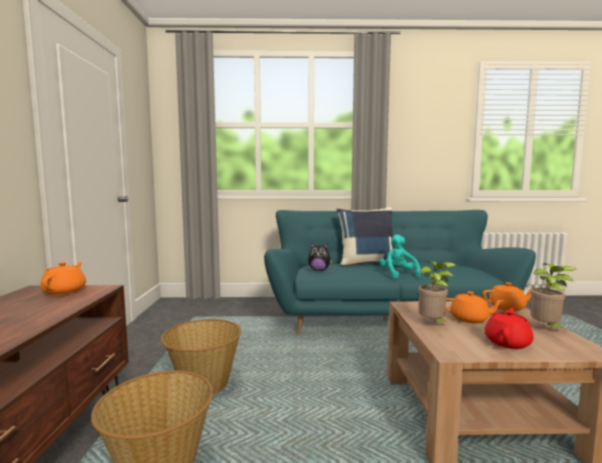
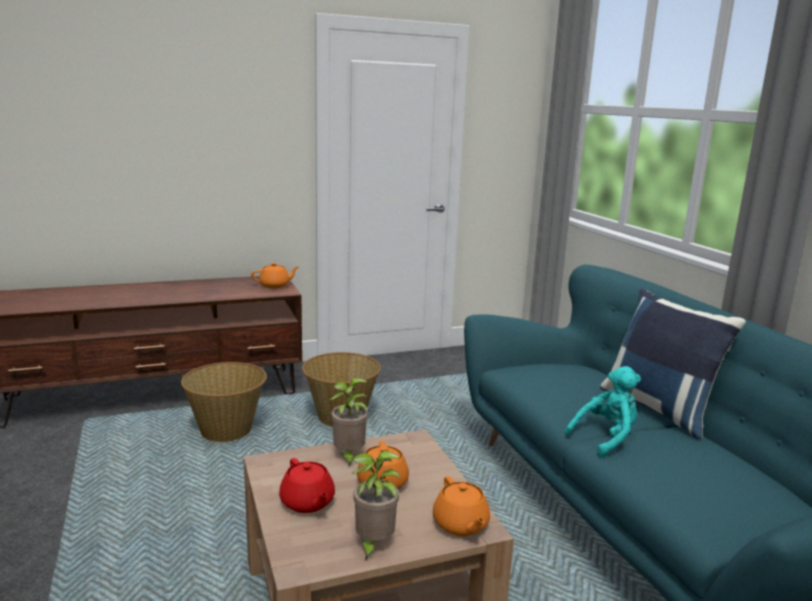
camera: 70 degrees right, 10 degrees up
plush toy [308,243,333,271] -> none
red teapot [485,308,534,349] -> red teapot turned 45 degrees clockwise [279,458,335,513]

